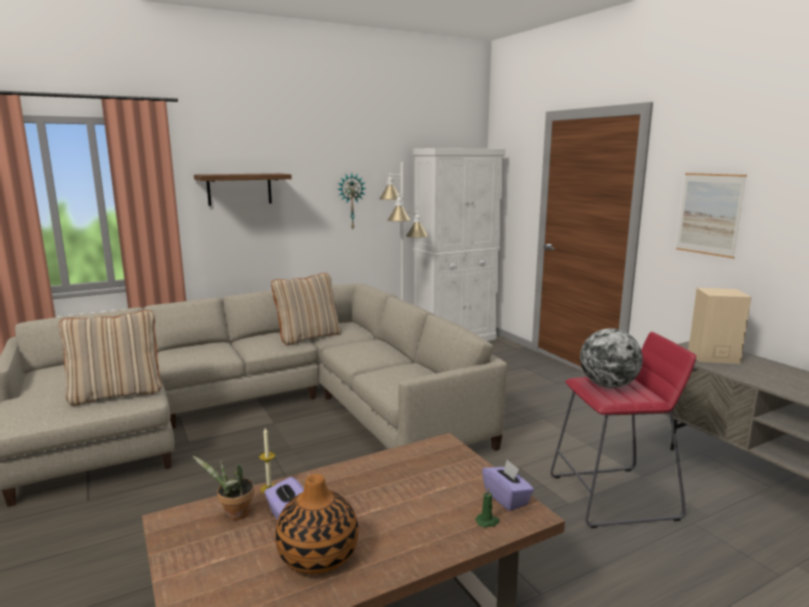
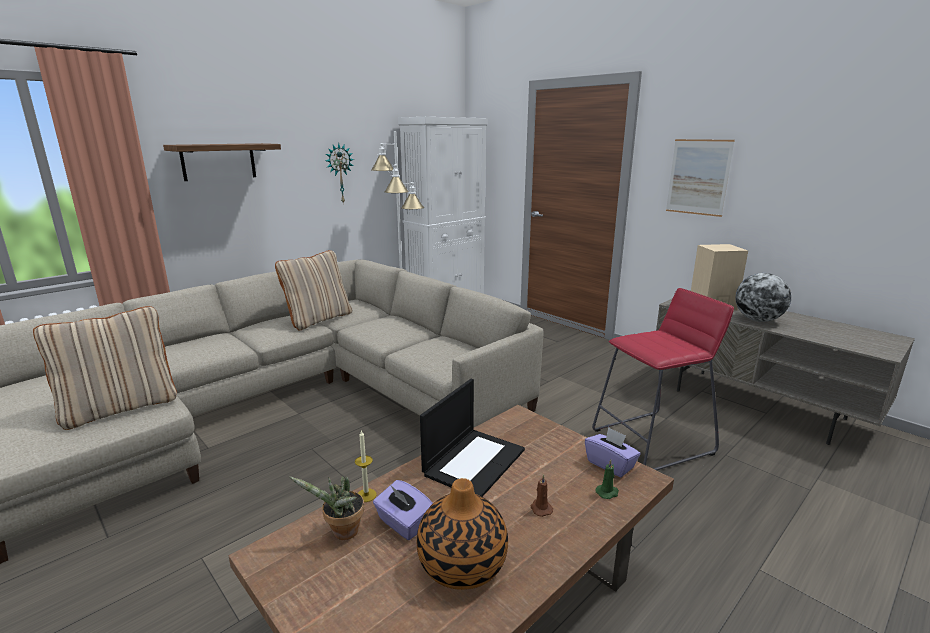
camera: 15 degrees left, 5 degrees up
globe [580,328,643,388] -> globe moved to [735,273,792,322]
none -> laptop [420,379,525,497]
none -> brown candle [530,474,553,517]

